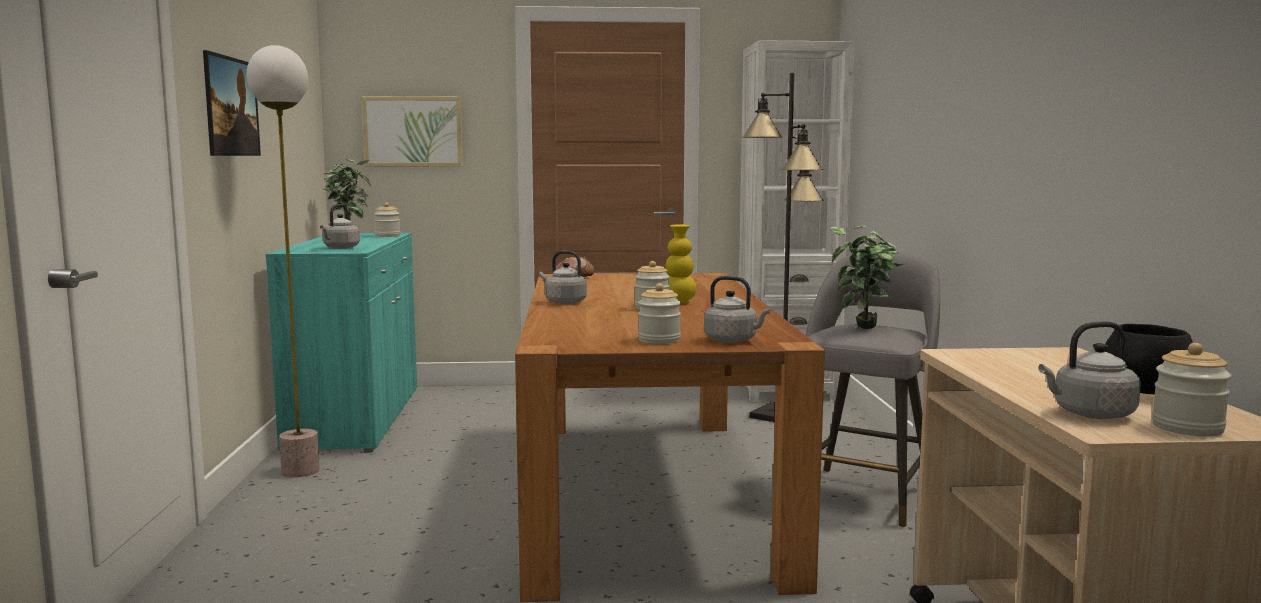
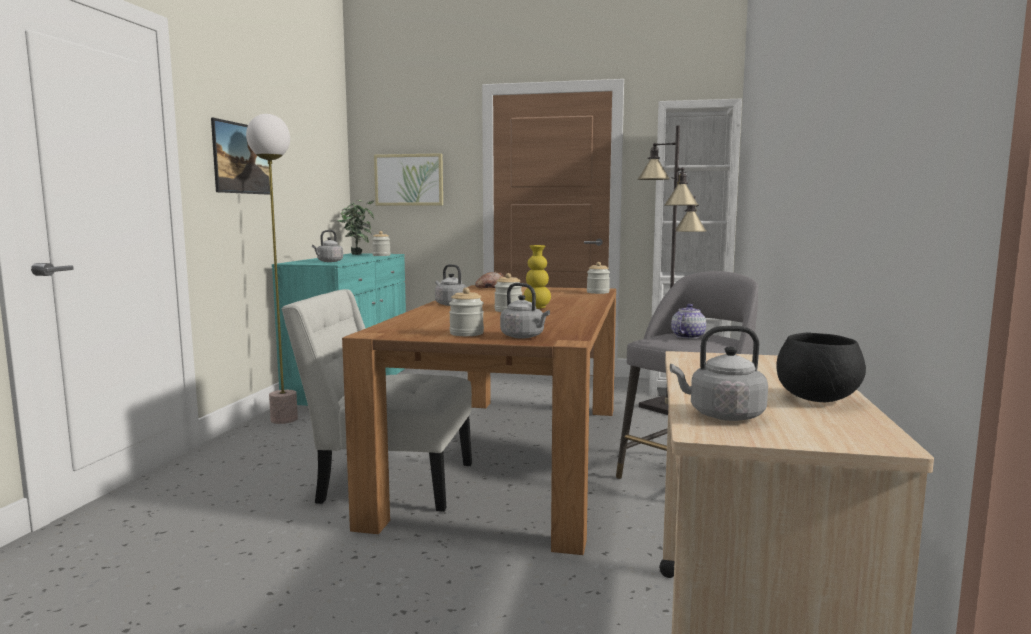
camera: 15 degrees right, 0 degrees up
potted plant [830,226,904,329] -> teapot [671,304,706,339]
jar [1152,343,1232,436] -> jar moved to [587,262,610,294]
none -> white chair [281,289,472,512]

